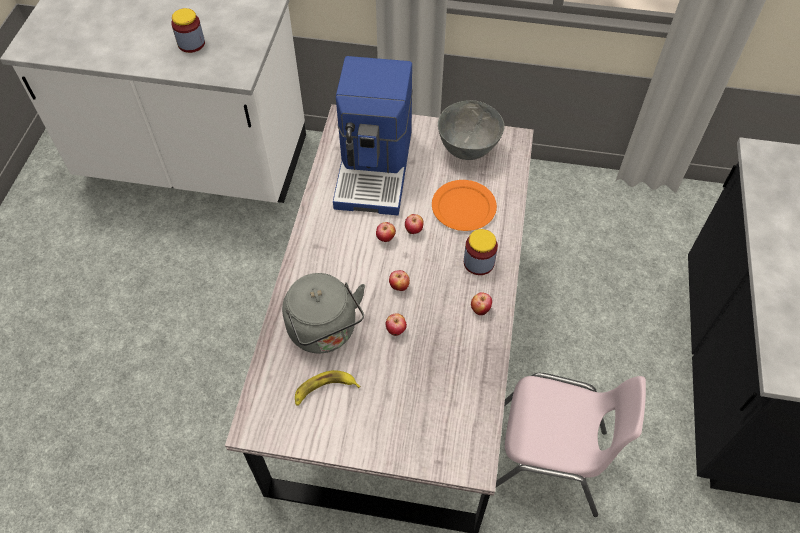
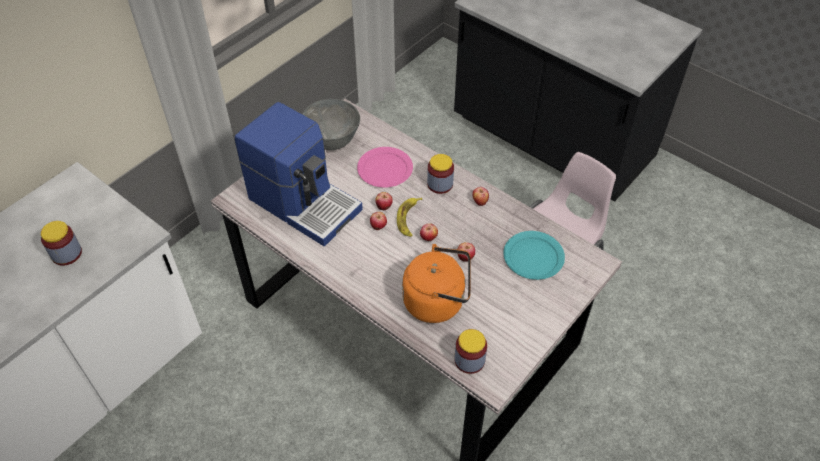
camera: 60 degrees left, 5 degrees down
grey kettle [282,273,365,354] -> orange kettle [402,244,471,323]
banana [295,370,360,406] -> banana moved to [397,198,422,237]
orange plate [432,180,497,231] -> pink plate [357,147,413,188]
none -> jar [455,329,487,374]
none -> turquoise plate [503,231,565,280]

